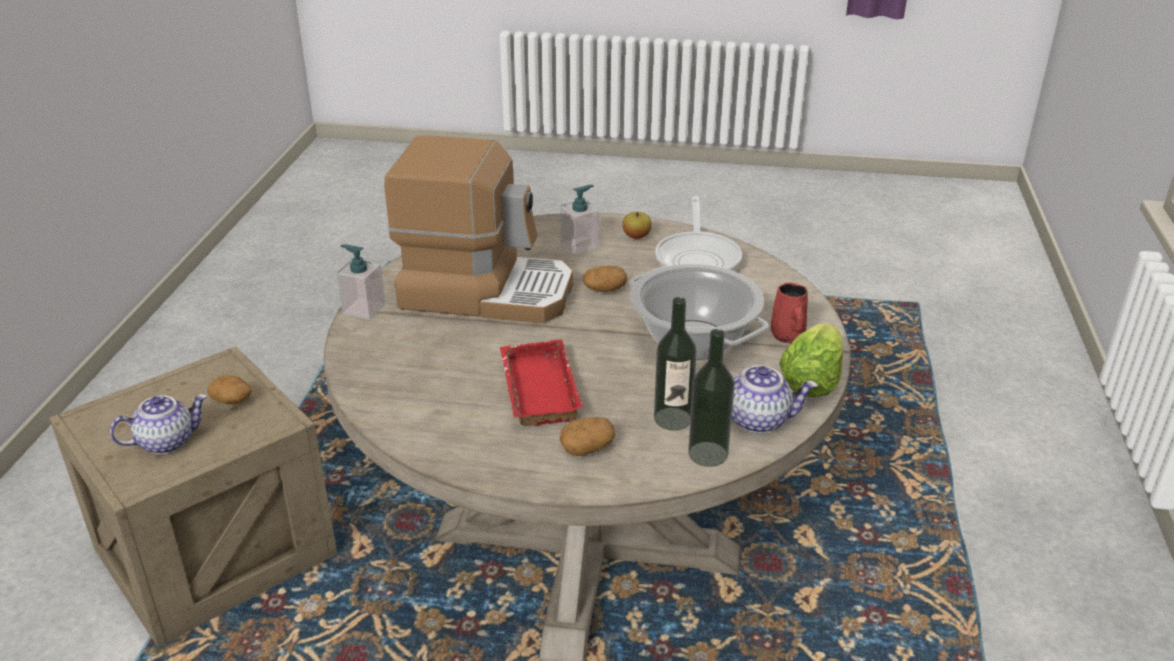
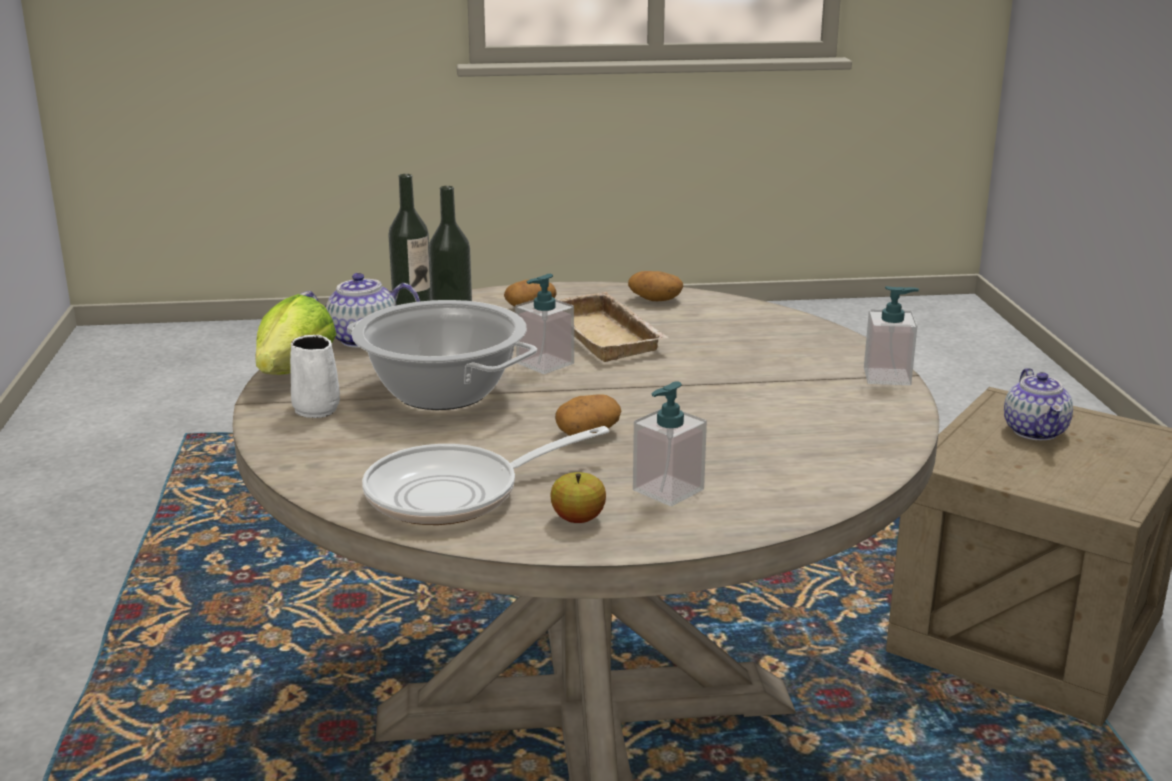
camera: 165 degrees right, 10 degrees down
teapot [110,394,207,454] -> teapot turned 45 degrees counterclockwise [1004,368,1073,440]
potato [207,375,251,404] -> potato moved to [628,271,683,301]
coffee machine [384,135,573,323] -> none
red tray [500,339,583,426] -> beige tray [556,292,669,362]
frying pan [655,196,742,271] -> frying pan turned 105 degrees counterclockwise [362,426,609,525]
red mug [771,282,808,343] -> white mug [290,335,340,418]
none -> soap dispenser [515,274,574,374]

